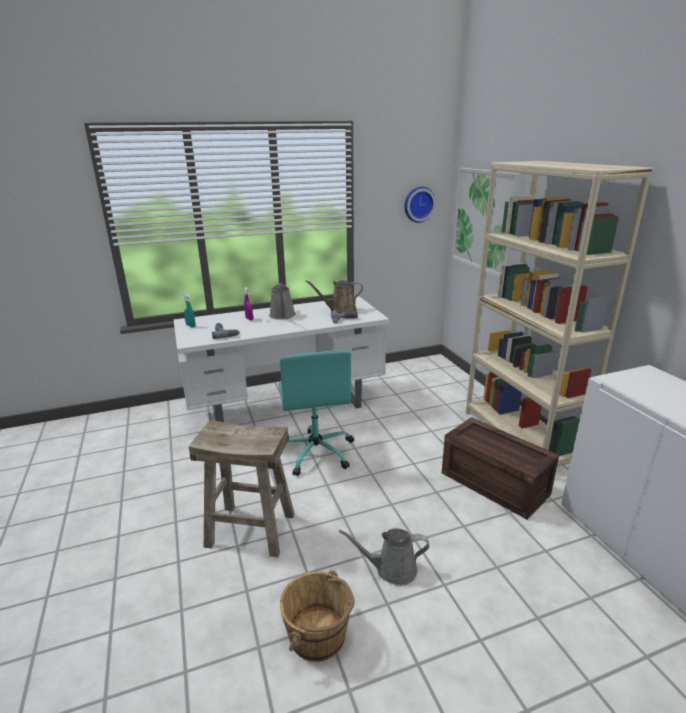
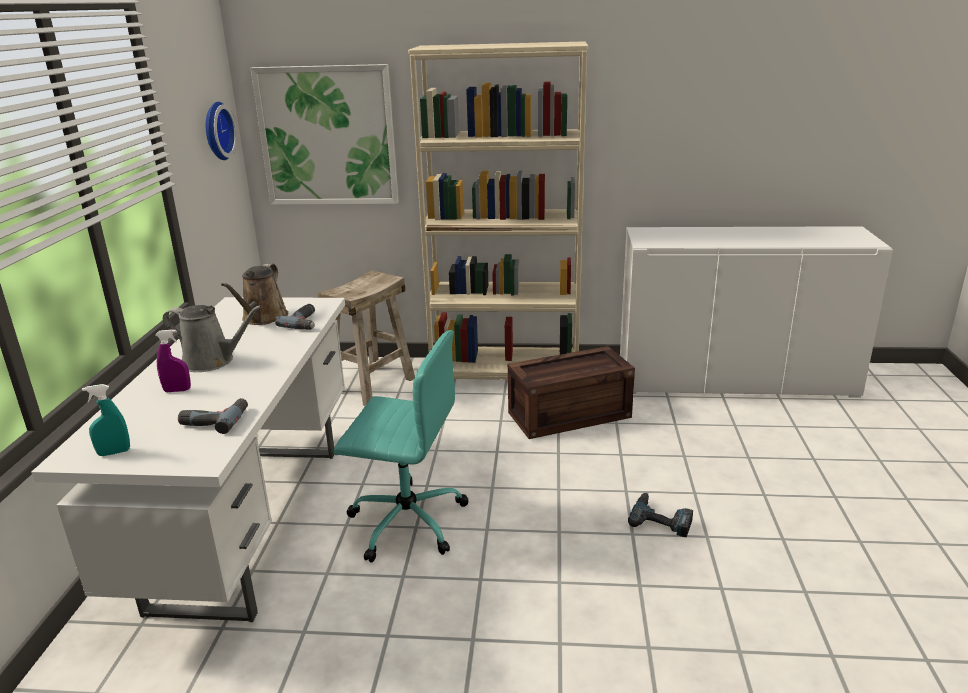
camera: 65 degrees left, 0 degrees up
beige stool [189,420,295,557] -> beige stool moved to [317,270,415,406]
brown bucket [280,570,354,662] -> none
grey watering can [339,528,429,586] -> power drill [628,492,693,537]

